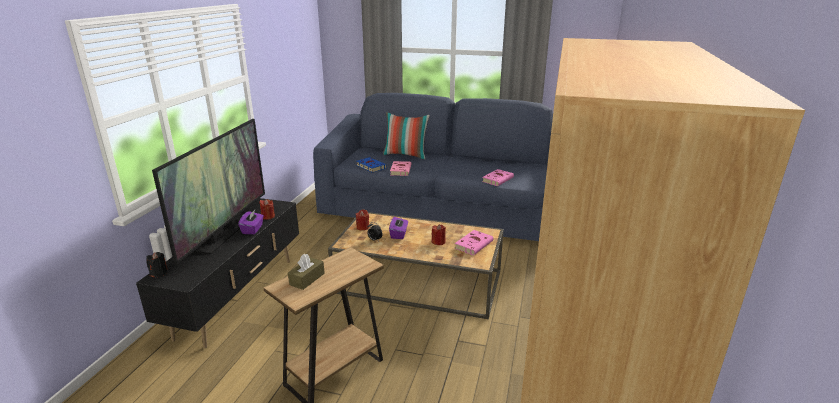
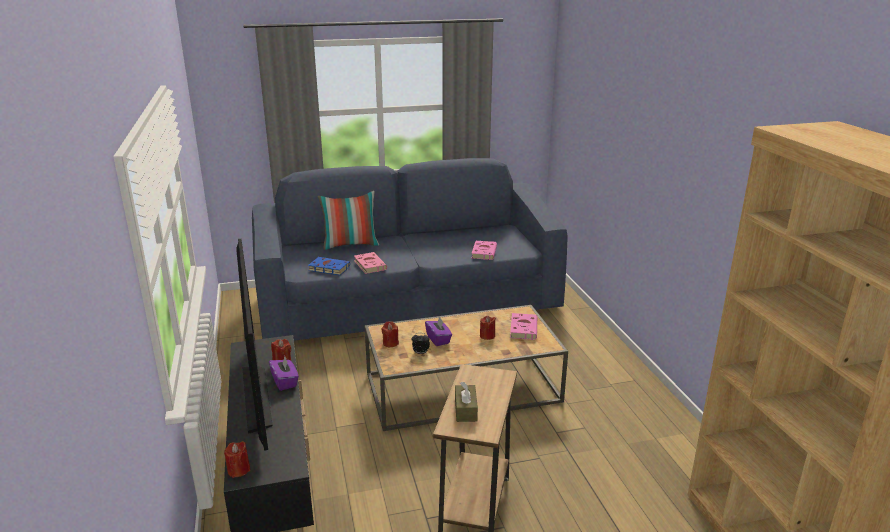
camera: 30 degrees left, 0 degrees up
black candle [146,252,168,277] -> red candle [224,441,250,478]

